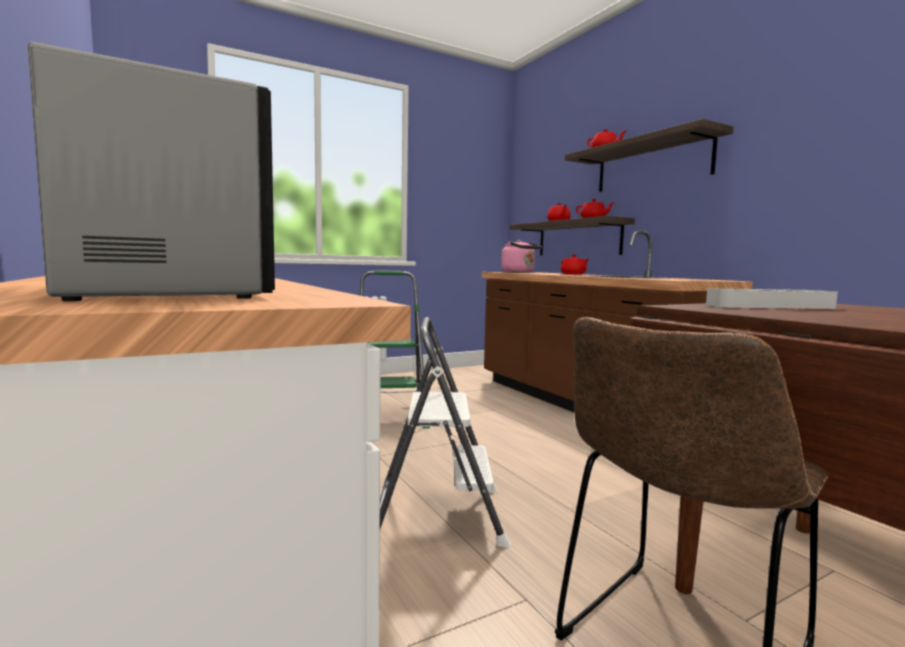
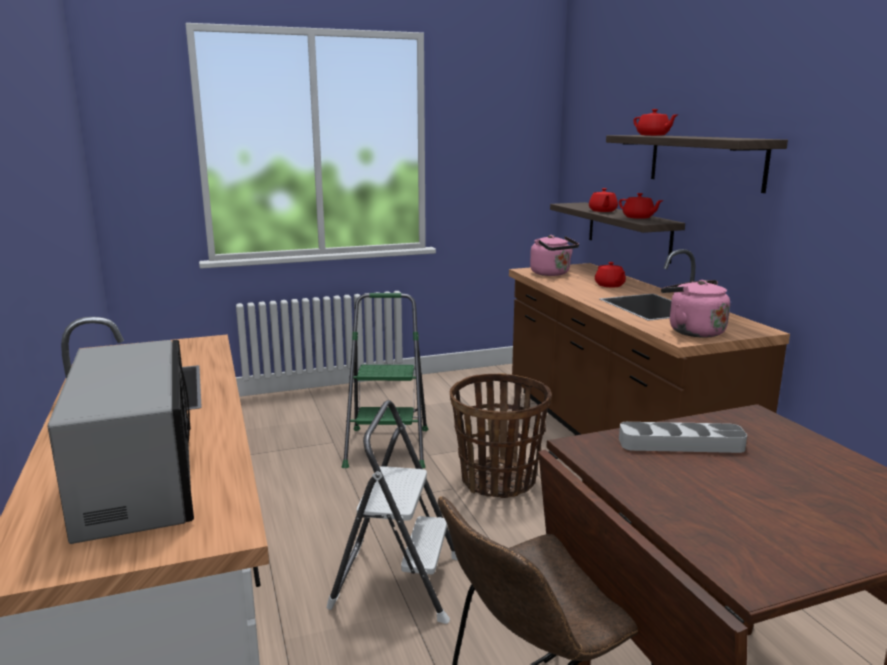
camera: 10 degrees right, 10 degrees up
none -> basket [450,373,552,498]
none -> pink kettle [661,280,730,338]

